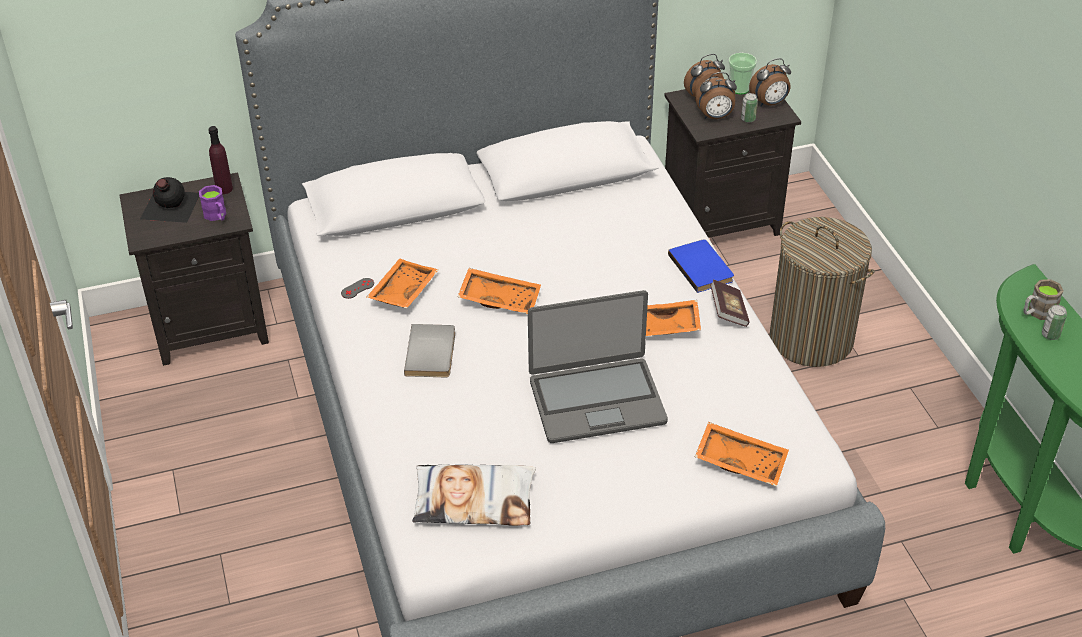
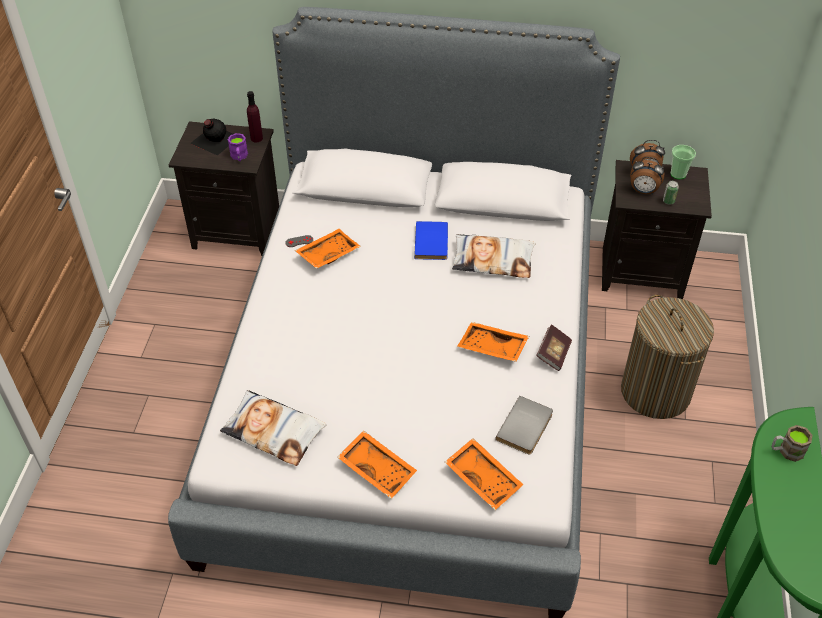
camera: 25 degrees right, 5 degrees up
grey book [404,324,455,377] -> grey book moved to [495,396,553,455]
orange tray [458,268,541,314] -> orange tray moved to [337,430,417,499]
laptop [528,290,668,443] -> none
blue book [668,239,734,293] -> blue book moved to [414,221,448,260]
alarm clock [749,58,791,106] -> none
can [1042,305,1067,340] -> none
none -> pillow [452,234,536,278]

